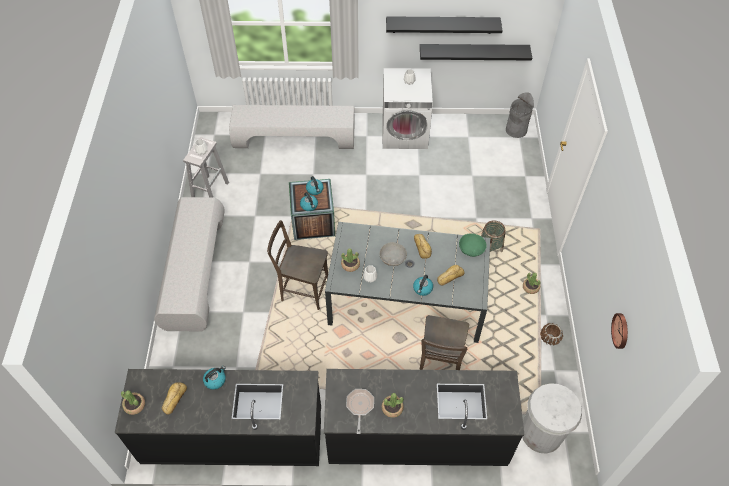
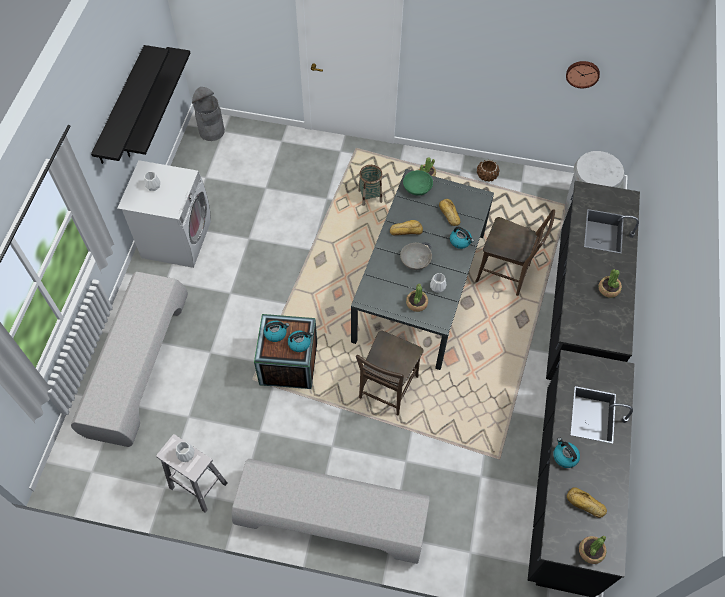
camera: 80 degrees left, 5 degrees up
frying pan [346,389,374,434] -> none

